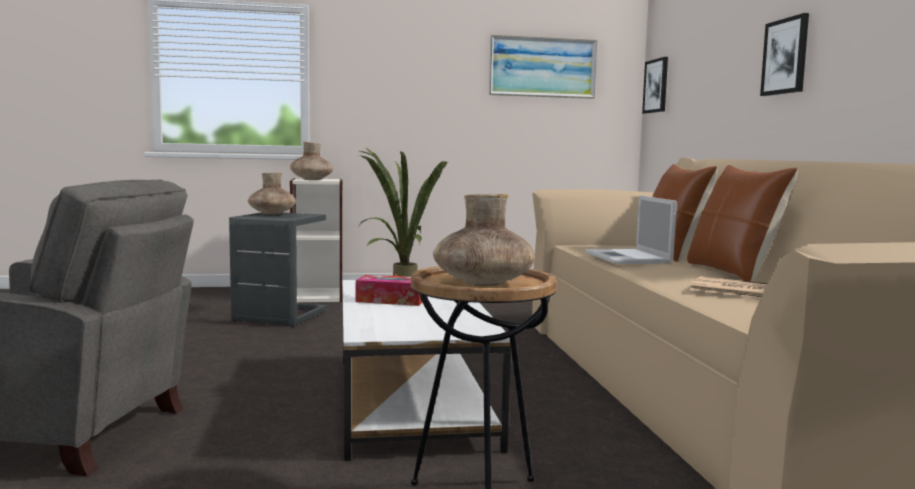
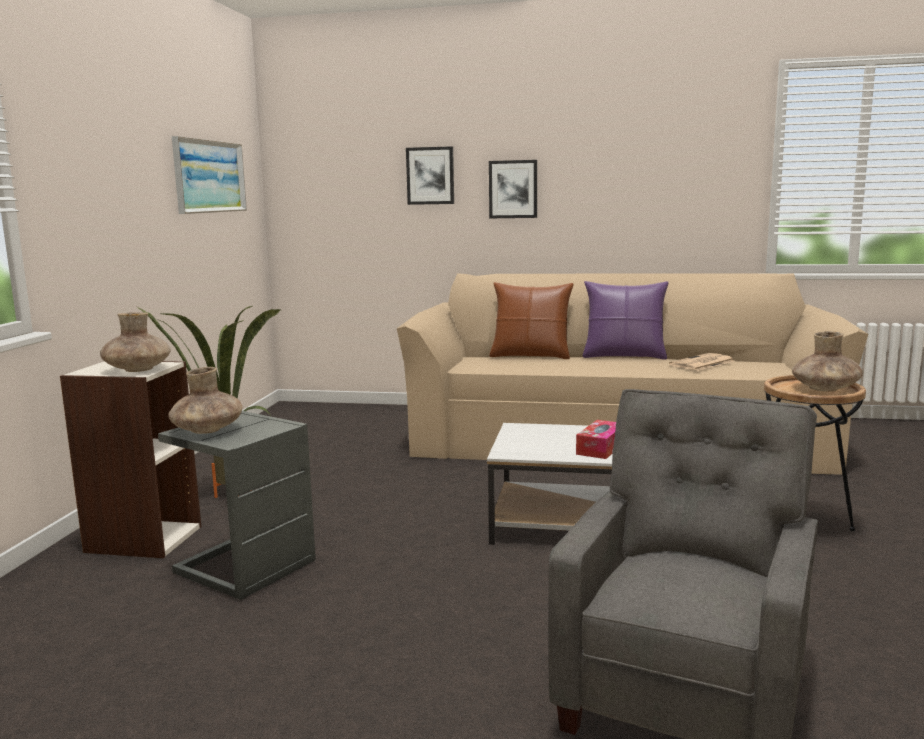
camera: 70 degrees left, 5 degrees up
laptop [585,195,677,264] -> none
picture [642,57,668,114] -> picture moved to [406,146,454,205]
brown pillow [687,165,798,282] -> purple pillow [583,281,668,360]

